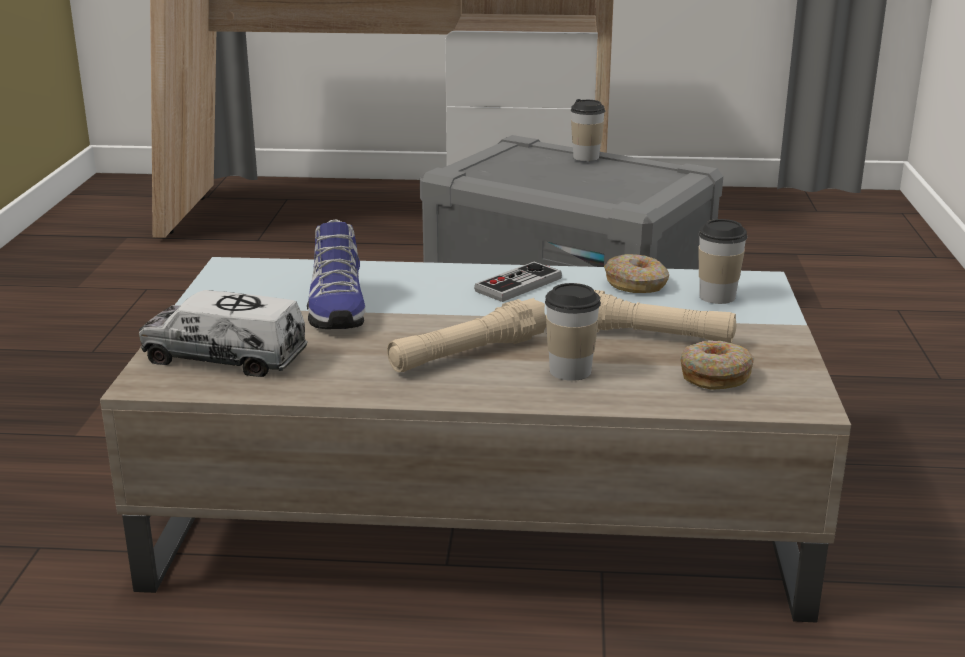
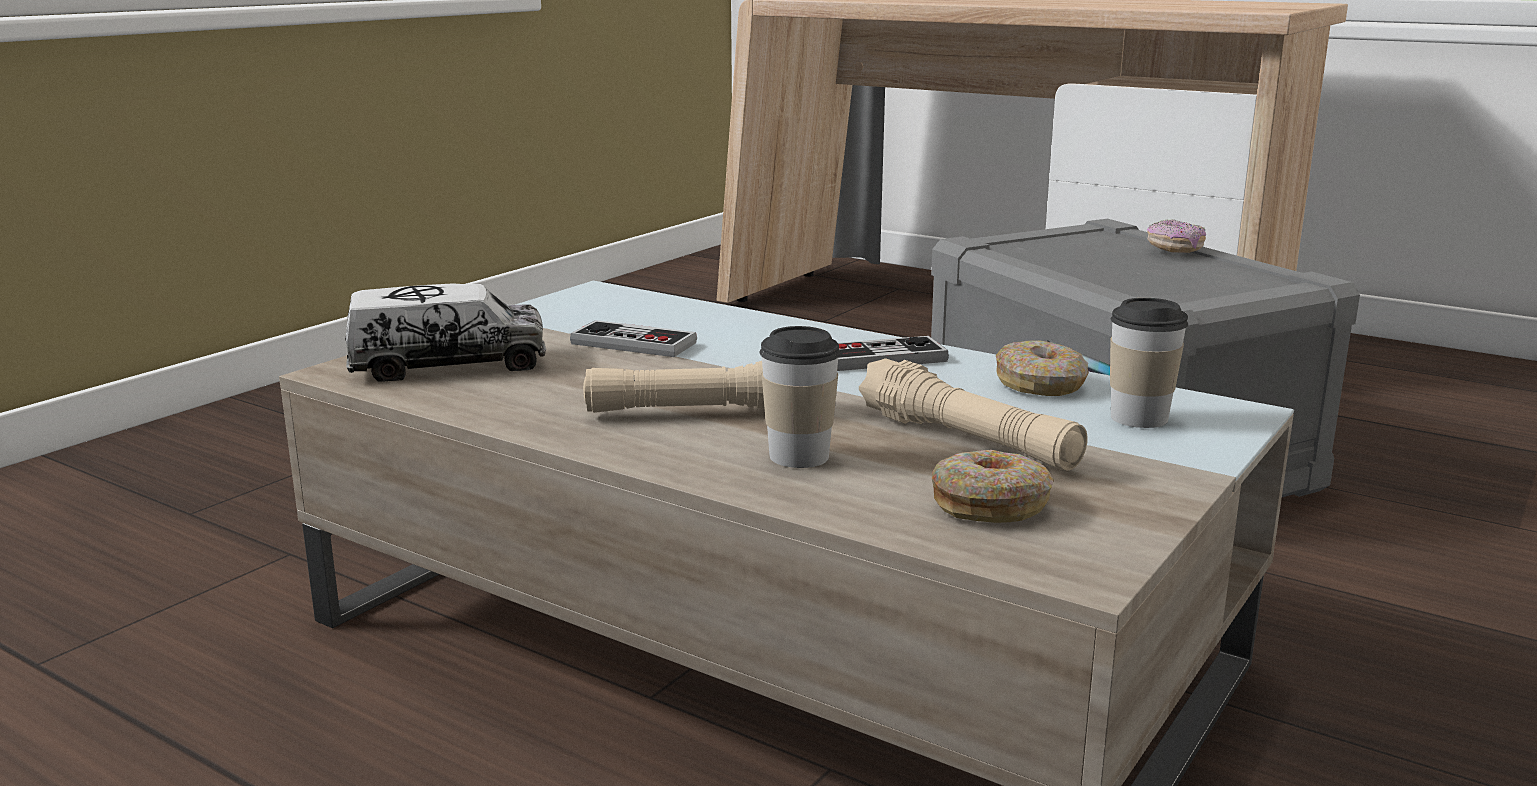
camera: 30 degrees right, 5 degrees down
toy truck [139,290,308,377] -> toy truck turned 120 degrees clockwise [345,283,546,382]
shoe [307,219,365,329] -> game controller [570,320,697,357]
cup [570,99,605,161] -> donut [1147,220,1206,253]

